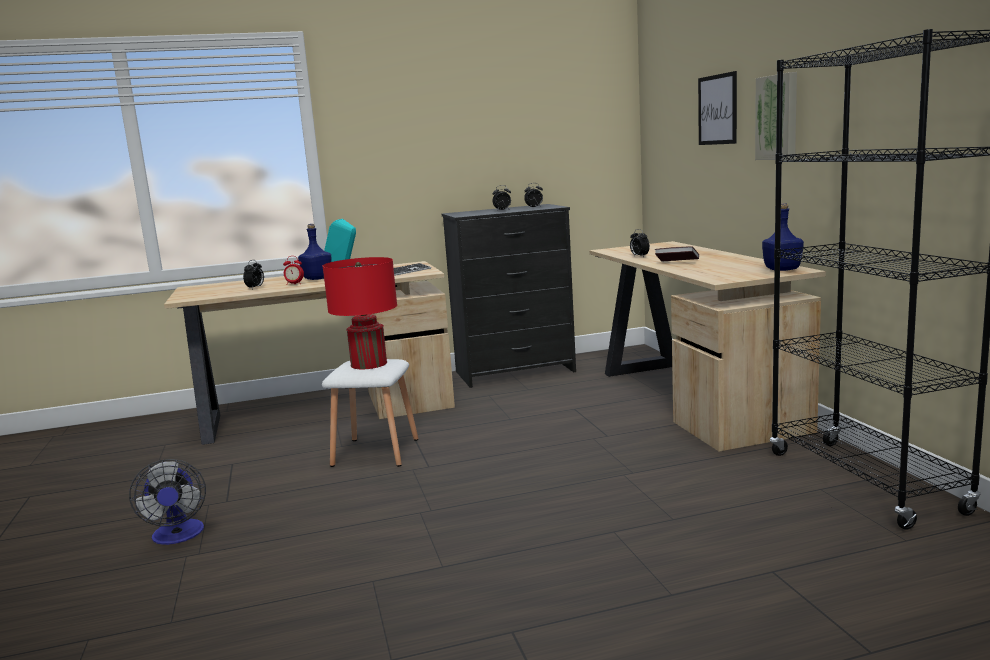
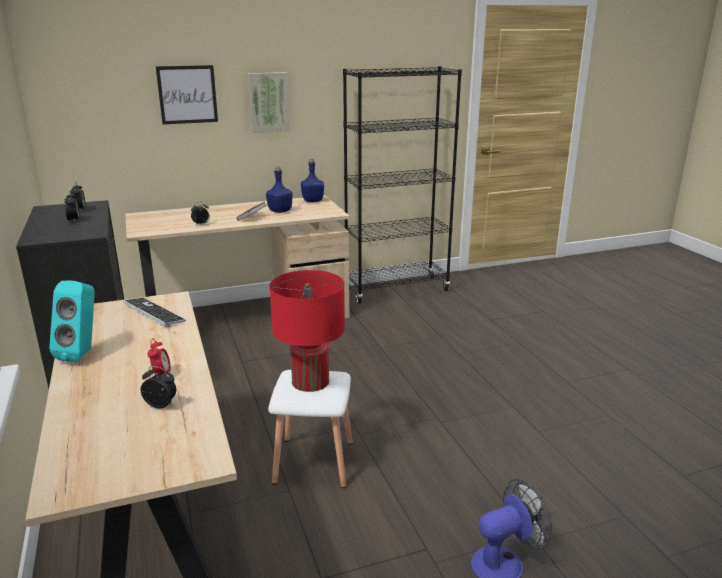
camera: 95 degrees left, 10 degrees up
blue bottle [298,224,332,280] -> blue bottle moved to [266,167,293,213]

